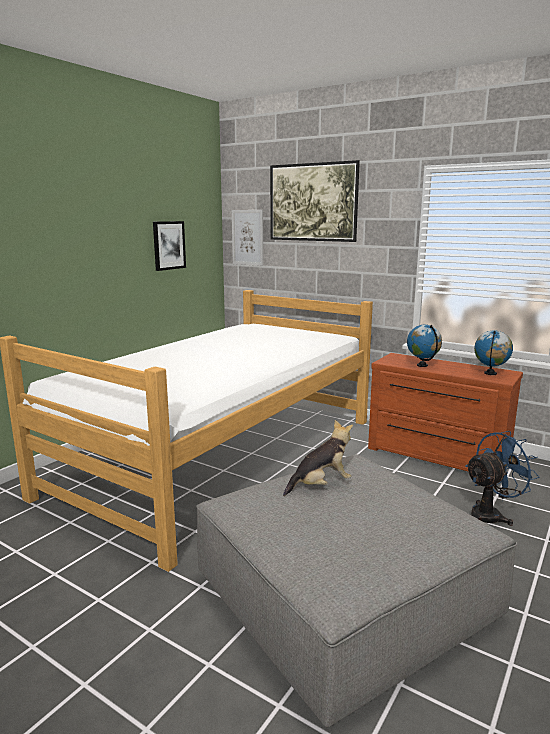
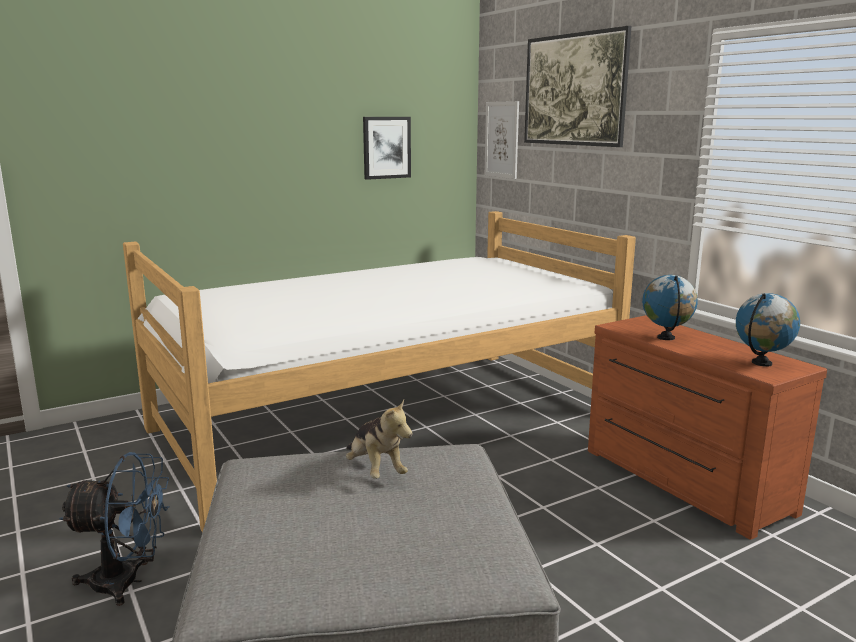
camera: 25 degrees right, 0 degrees up
plush toy [283,420,353,496] -> plush toy turned 60 degrees clockwise [346,399,412,479]
blue fan [465,431,540,526] -> blue fan moved to [59,452,169,606]

